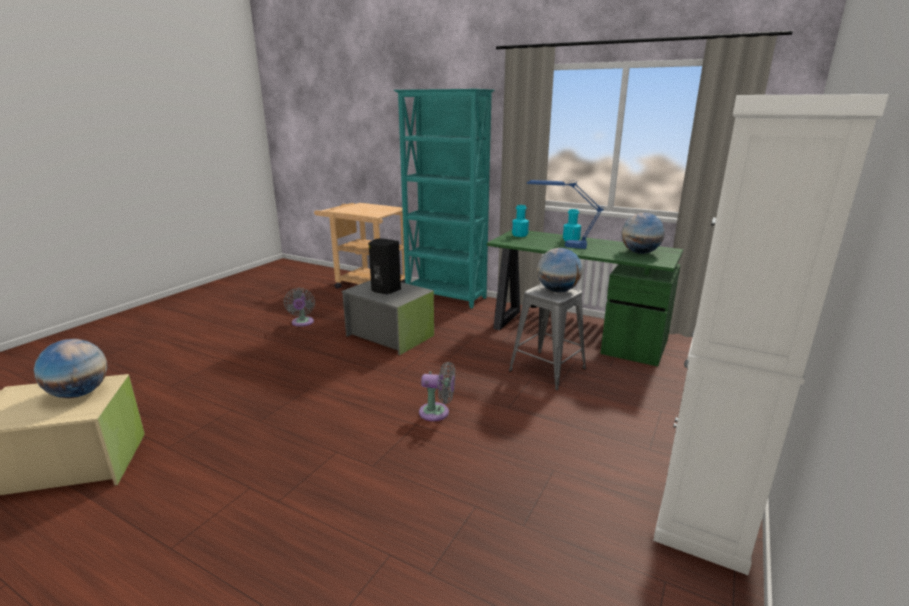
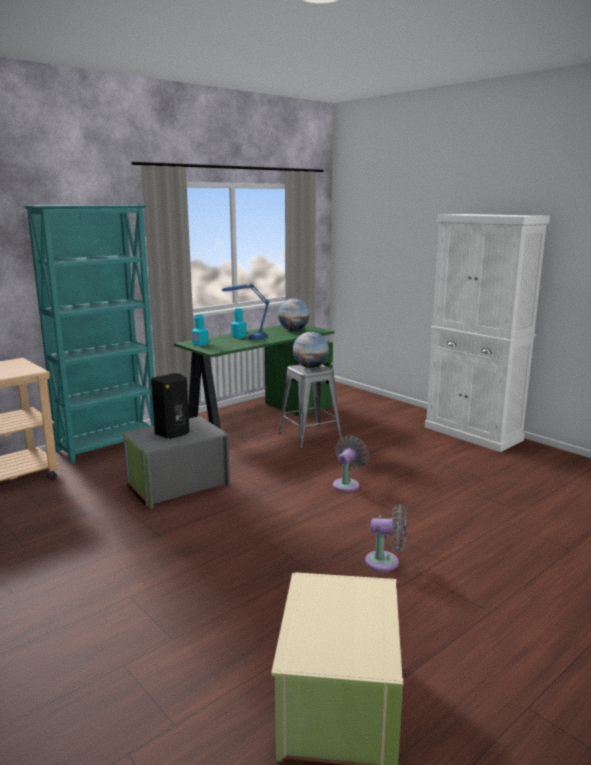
camera: 70 degrees left, 5 degrees down
globe [34,339,107,398] -> none
grey fan [284,288,315,327] -> grey fan moved to [365,504,407,572]

